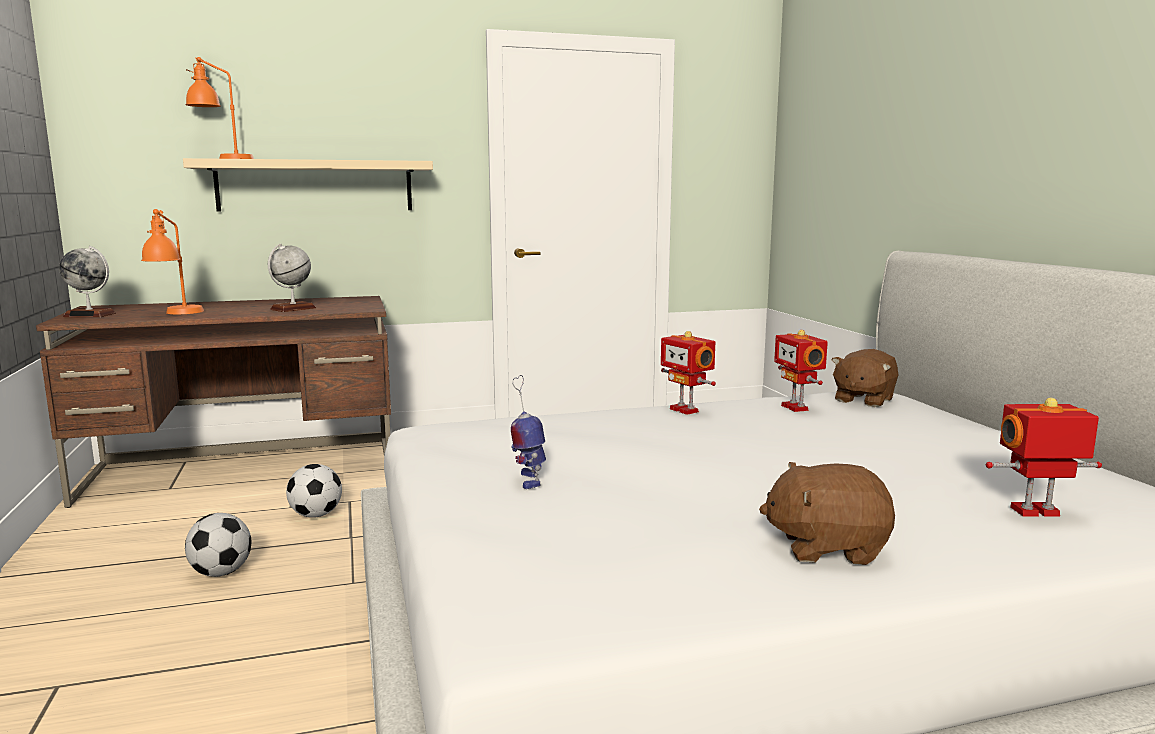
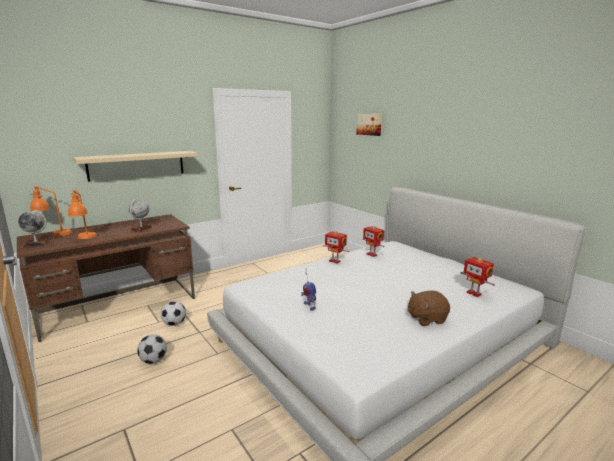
camera: 20 degrees left, 5 degrees up
orange table lamp [185,57,254,159] -> orange table lamp moved to [30,186,72,236]
brown plush toy [831,349,898,407] -> none
toy robot [986,398,1102,517] -> toy robot turned 105 degrees counterclockwise [460,257,495,297]
none -> picture [356,114,382,136]

